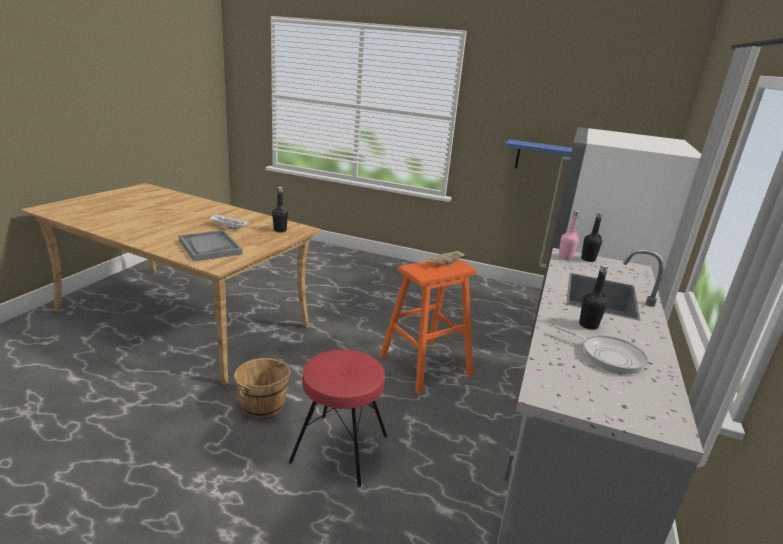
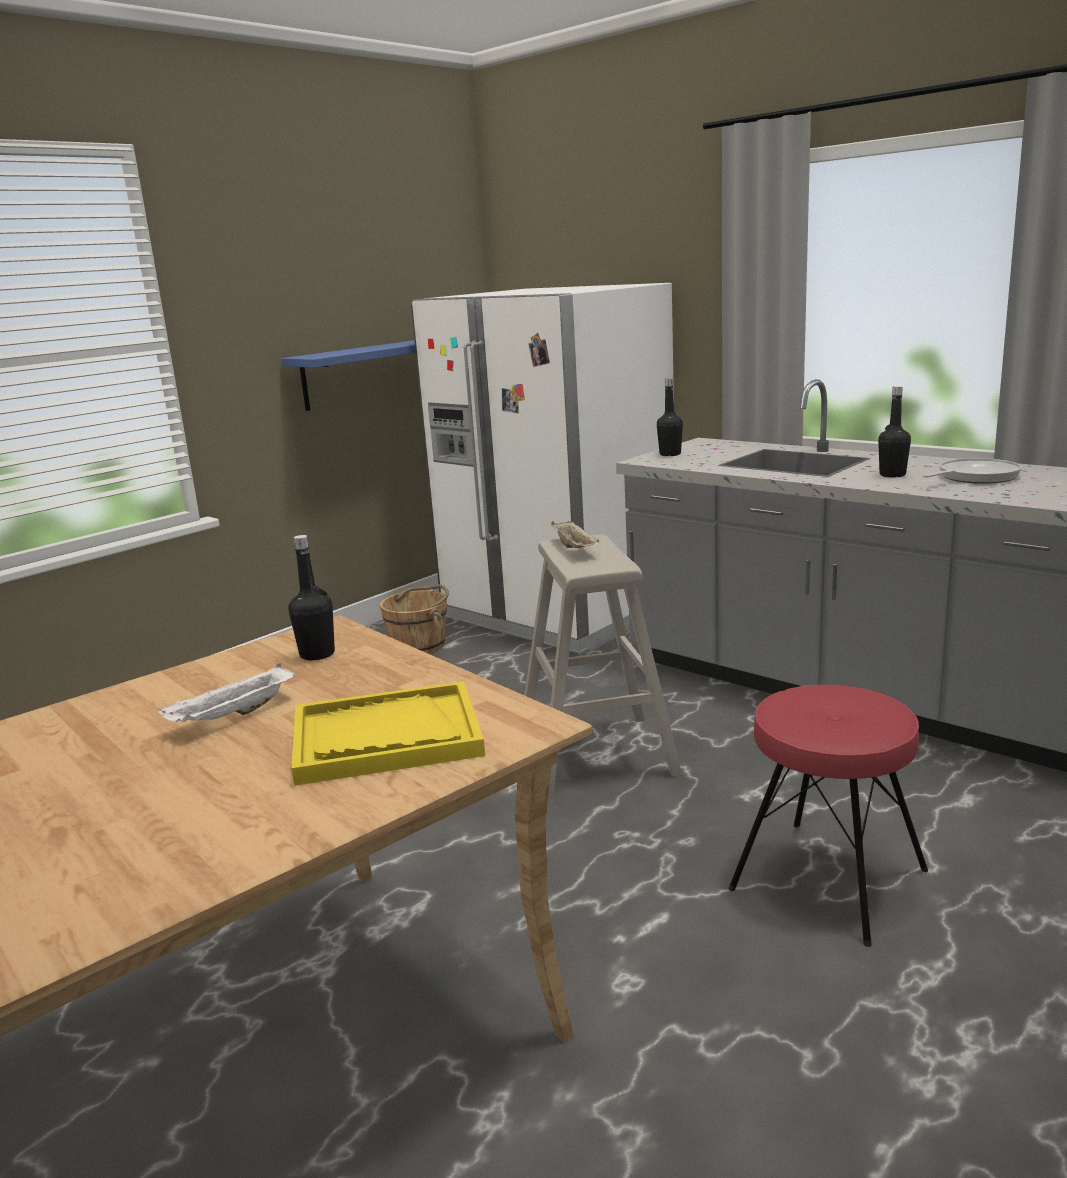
camera: 65 degrees left, 5 degrees down
grey tray [178,230,242,261] -> yellow tray [291,681,485,786]
brown bucket [234,358,291,418] -> brown bucket moved to [380,584,449,654]
orange stool [379,259,477,394] -> beige stool [524,534,682,796]
pink bottle [558,210,579,260] -> none

